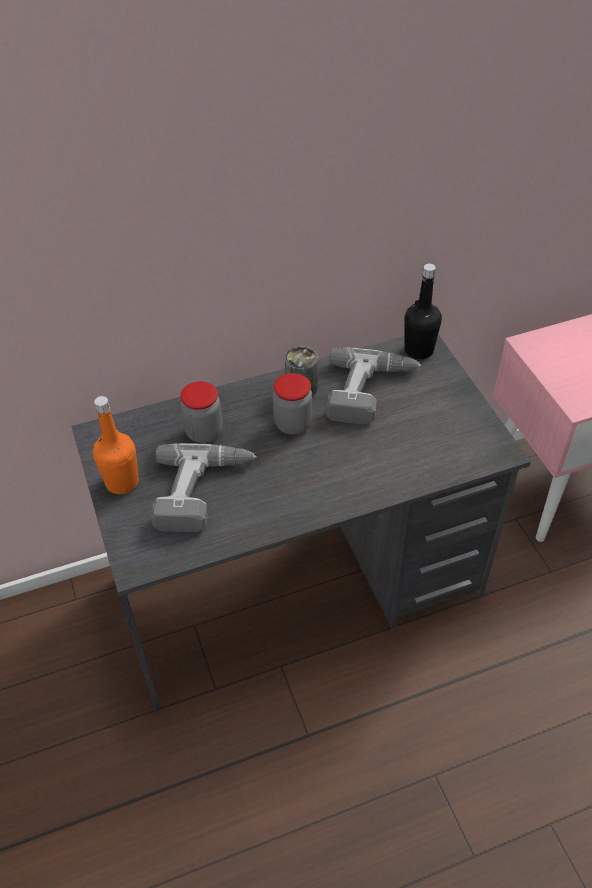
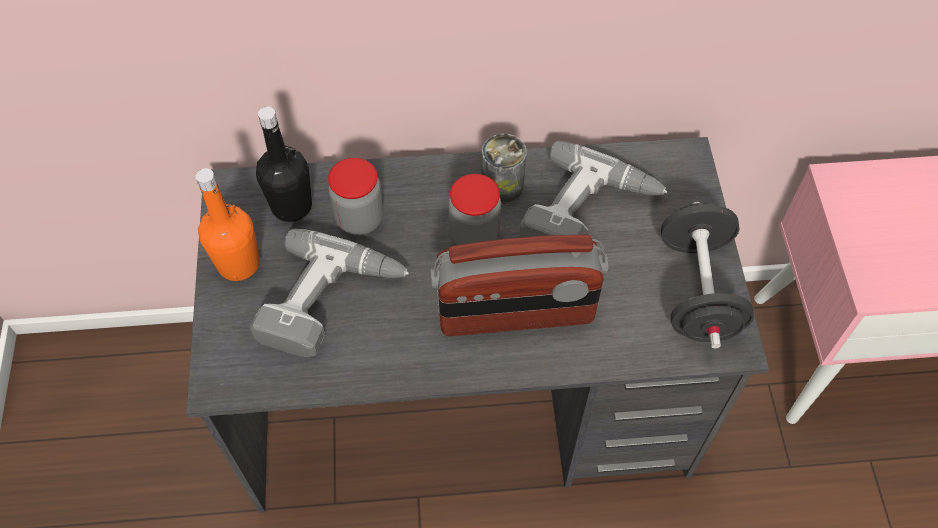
camera: 15 degrees right, 10 degrees up
black bottle [404,263,442,360] -> black bottle moved to [256,106,312,222]
none -> radio [430,234,609,336]
none -> black dumbbell [661,202,754,348]

